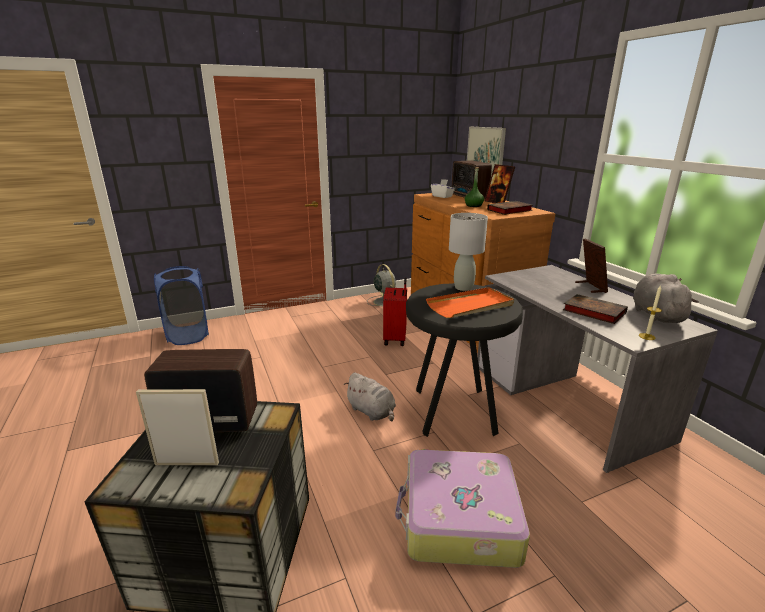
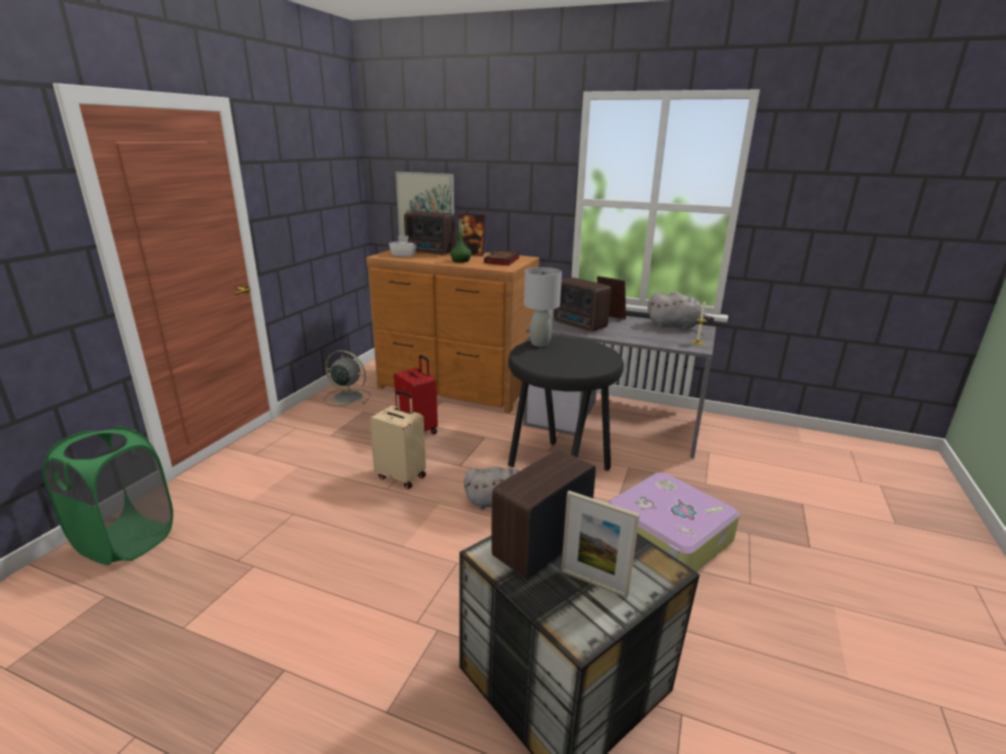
camera: 45 degrees left, 0 degrees up
picture frame [136,389,219,465] -> picture frame turned 105 degrees counterclockwise [561,491,640,598]
blue laundry basket [154,266,209,345] -> green laundry basket [42,426,173,565]
orange tray [426,287,514,318] -> none
book [563,294,628,324] -> none
grey plush toy [633,274,699,323] -> grey plush toy turned 150 degrees clockwise [648,292,714,330]
none -> beige suitcase [370,390,426,489]
none -> radio [553,277,611,332]

